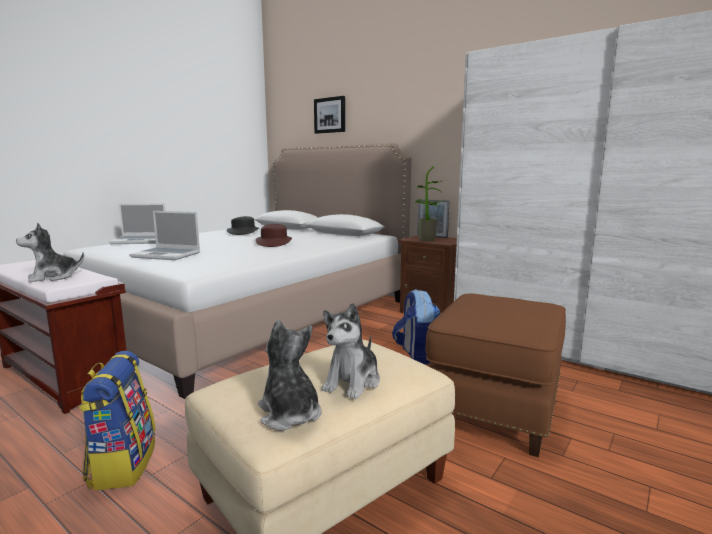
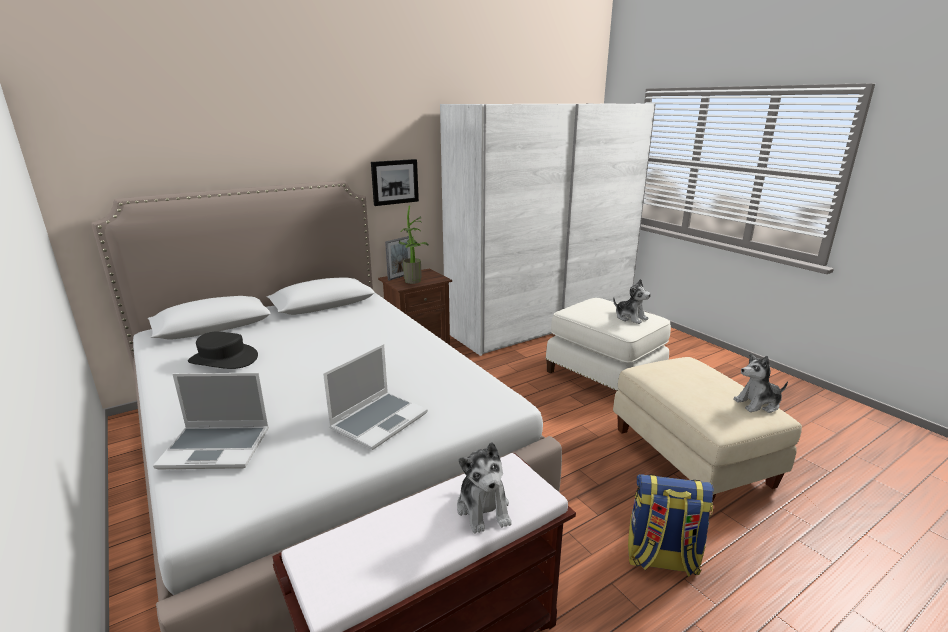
camera: 70 degrees left, 10 degrees up
laptop [109,203,165,244] -> laptop turned 75 degrees clockwise [153,373,269,469]
brown hat [256,224,292,247] -> none
picture [314,96,345,134] -> picture moved to [371,159,419,206]
plush toy [321,303,380,399] -> plush toy moved to [613,279,651,324]
backpack [392,289,440,364] -> none
brown ottoman [425,294,566,457] -> white ottoman [545,298,671,391]

